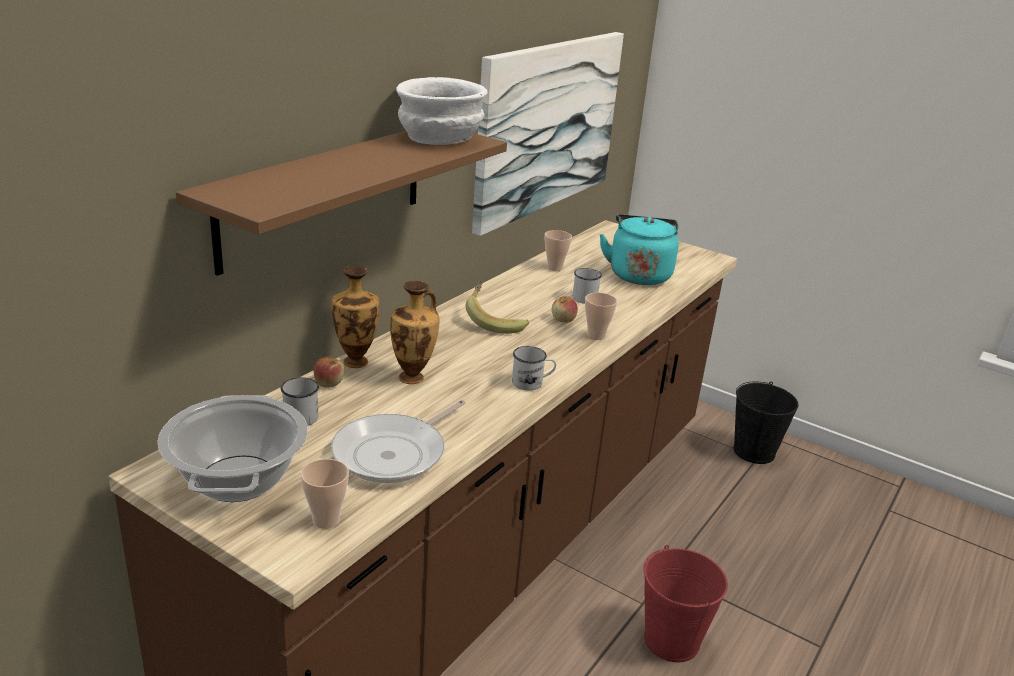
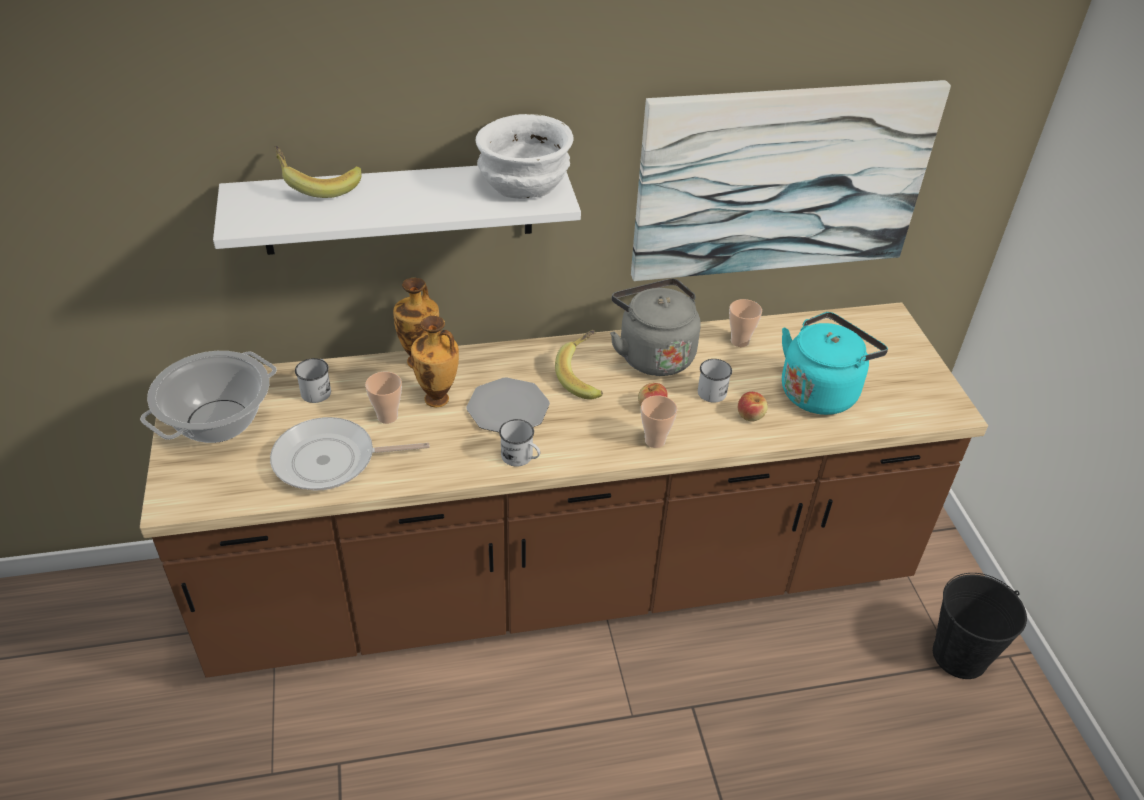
camera: 45 degrees right, 15 degrees up
brown shelf [176,131,507,276] -> white shelf [213,166,581,255]
cup [301,459,349,529] -> cup moved to [365,372,402,424]
apple [313,357,344,388] -> apple moved to [738,392,768,422]
red bucket [644,545,728,662] -> none
none -> banana [275,146,362,198]
none -> plate [466,377,550,432]
none -> grey kettle [610,279,701,376]

